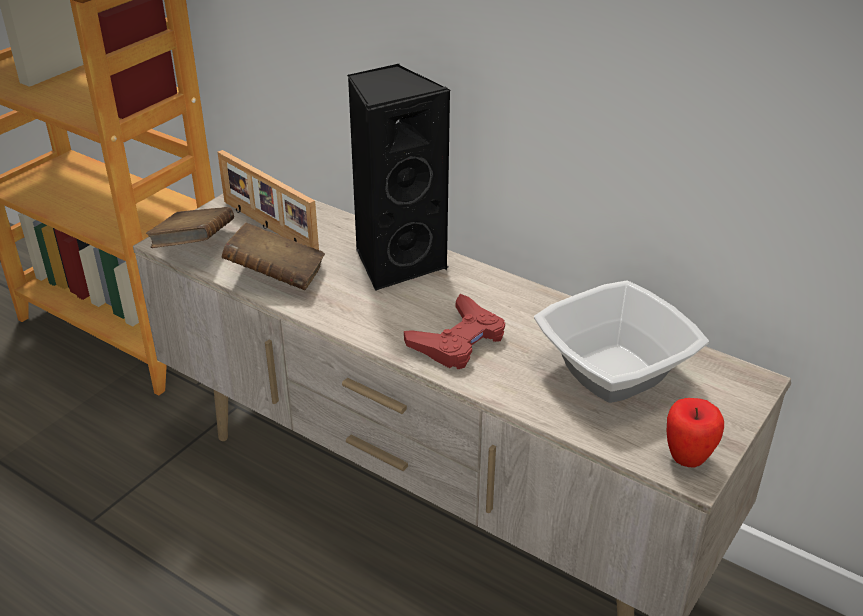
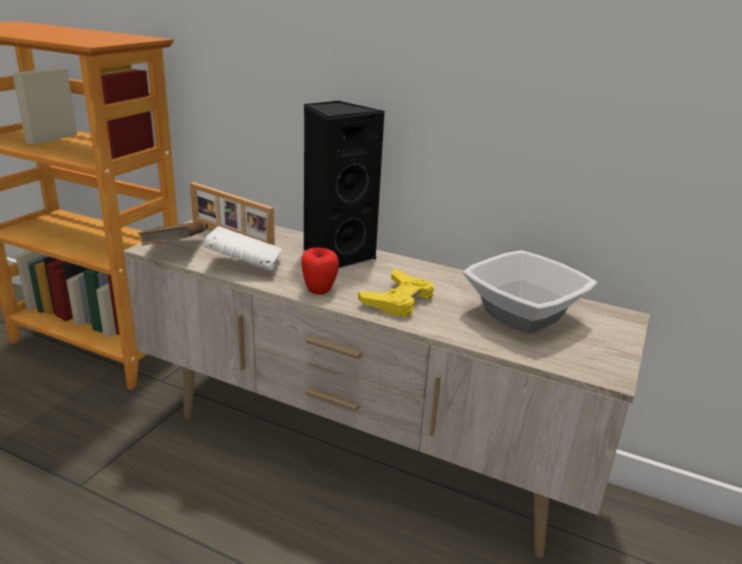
camera: 10 degrees left, 10 degrees down
brown book [222,223,325,290] -> white book [203,226,282,271]
red game controller [404,294,505,369] -> yellow game controller [358,269,434,317]
apple [667,398,724,468] -> apple moved to [301,247,339,295]

